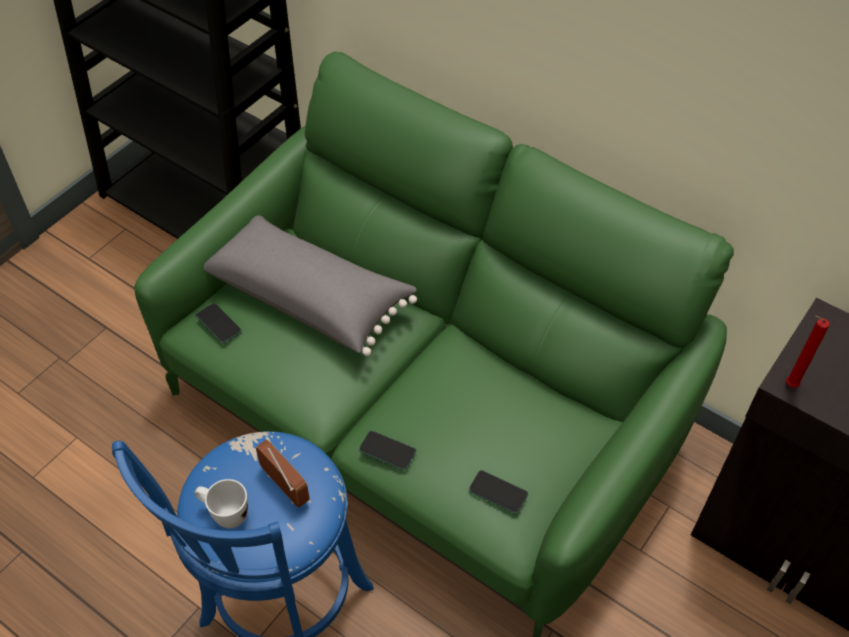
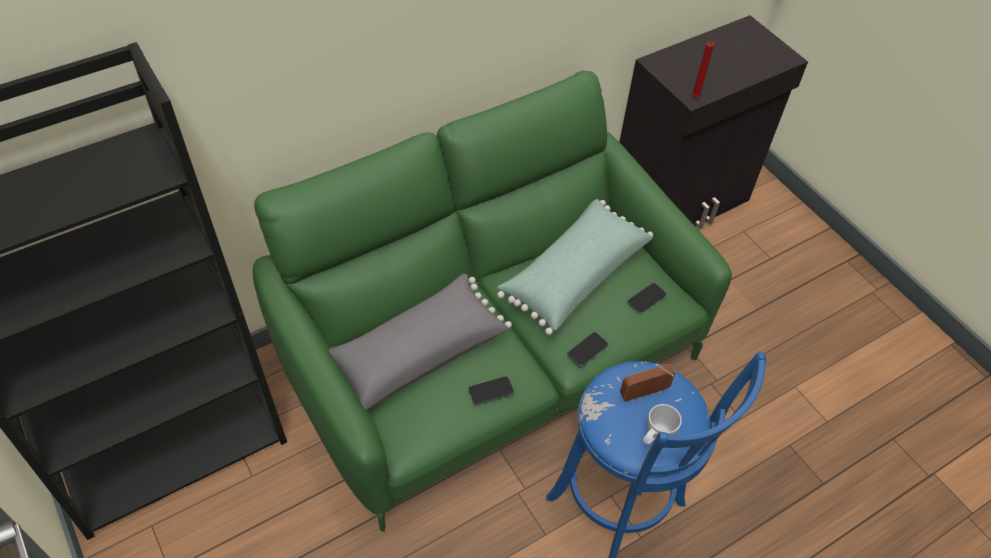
camera: 70 degrees left, 0 degrees up
phone [195,303,242,344] -> phone moved to [468,376,514,405]
none -> green pillow [497,199,653,335]

